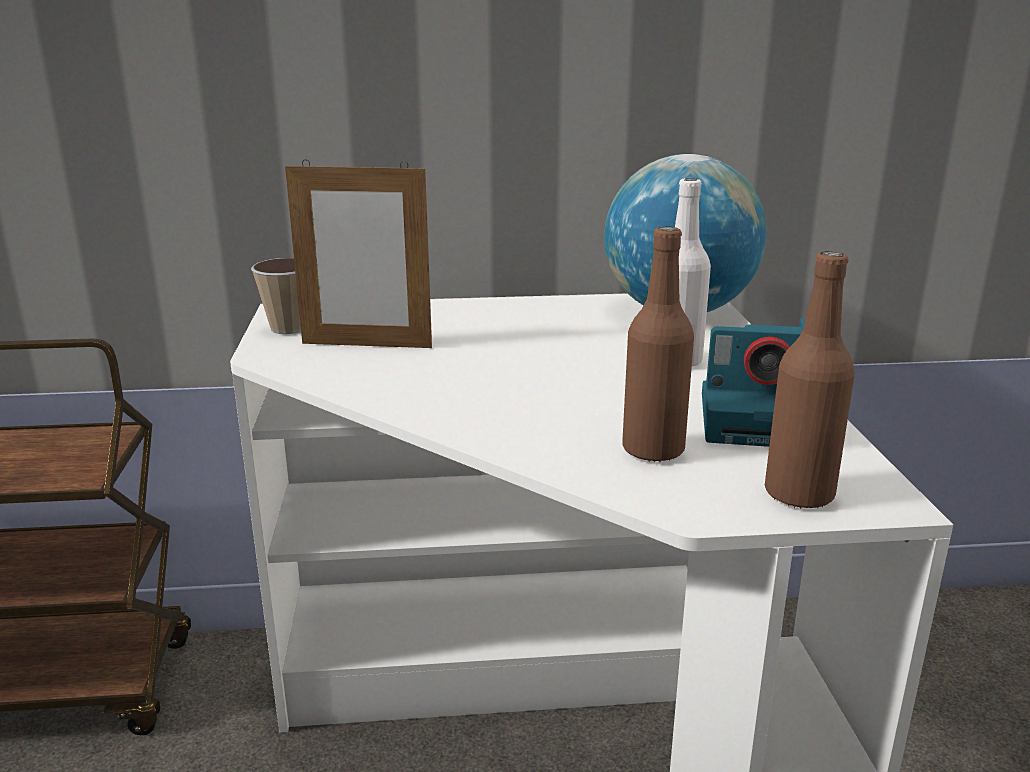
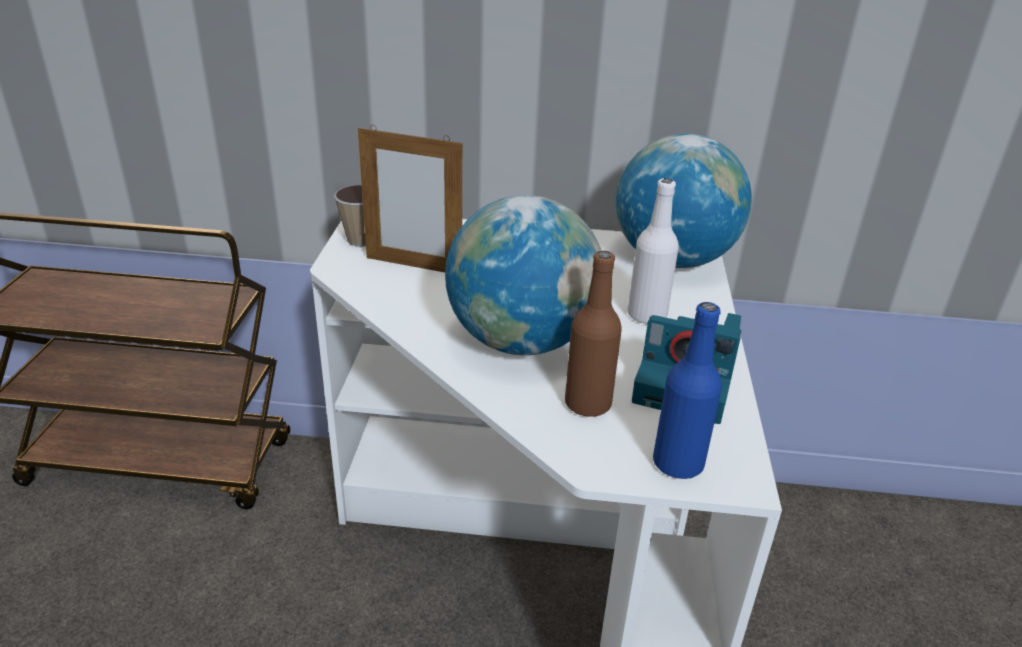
camera: 10 degrees right, 10 degrees up
brown bottle [765,251,855,509] -> blue bottle [653,302,722,479]
none -> globe [445,195,601,355]

